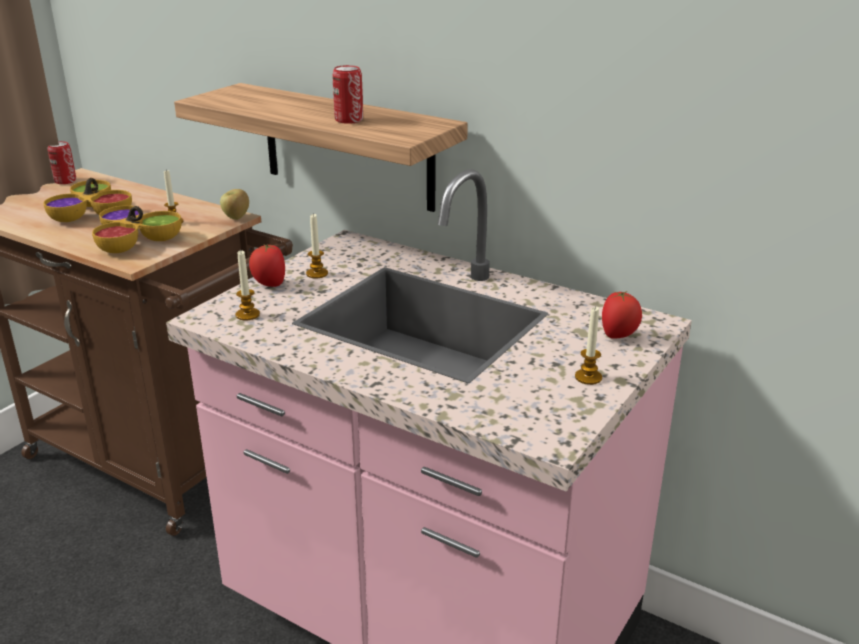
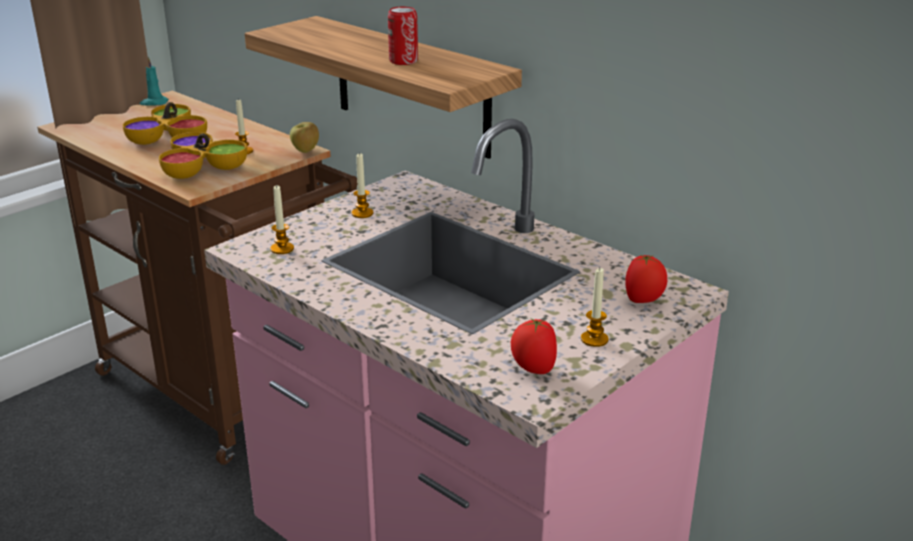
camera: 10 degrees right, 0 degrees up
can [48,141,76,184] -> turquoise candle [140,57,169,106]
tomato [249,244,285,287] -> tomato moved to [511,318,557,374]

